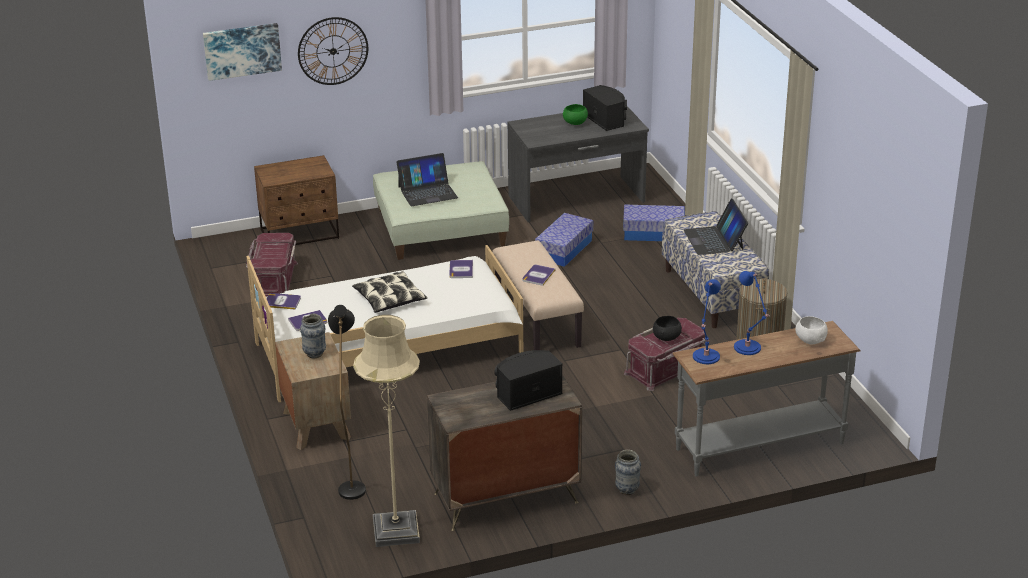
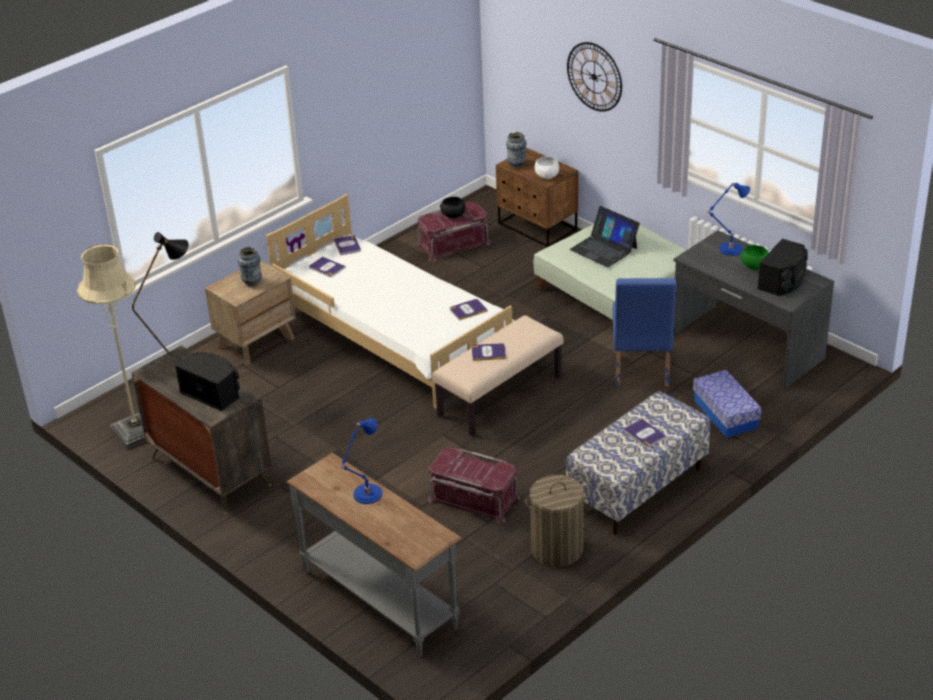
camera: 65 degrees right, 5 degrees up
picture [203,23,282,81] -> none
pillow [352,271,427,313] -> none
storage box [535,213,593,267] -> blue chair [613,278,676,386]
vase [615,450,641,495] -> vase moved to [506,132,526,168]
black bowl [653,316,682,341] -> black bowl moved to [440,197,465,218]
laptop [684,198,748,255] -> book [624,419,666,447]
blue table lamp [693,279,721,364] -> blue table lamp moved to [708,183,750,256]
white bowl [795,316,828,345] -> white bowl moved to [535,156,559,179]

